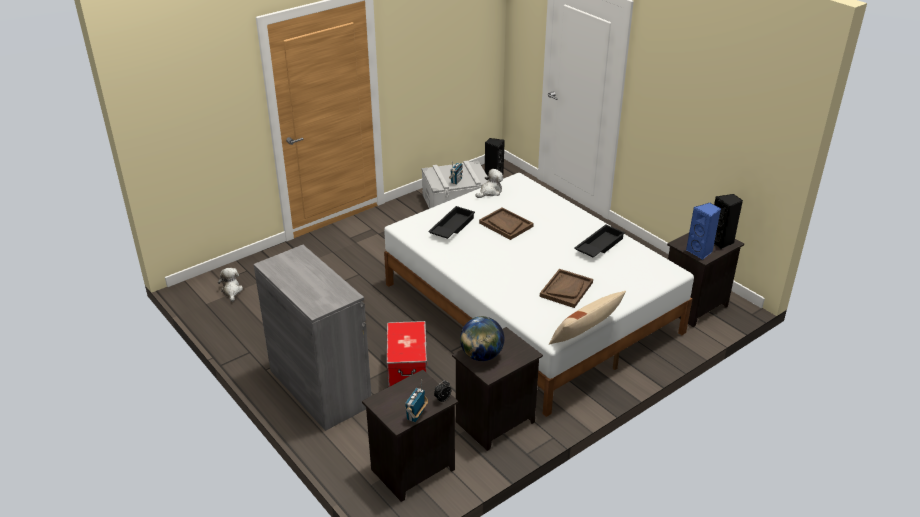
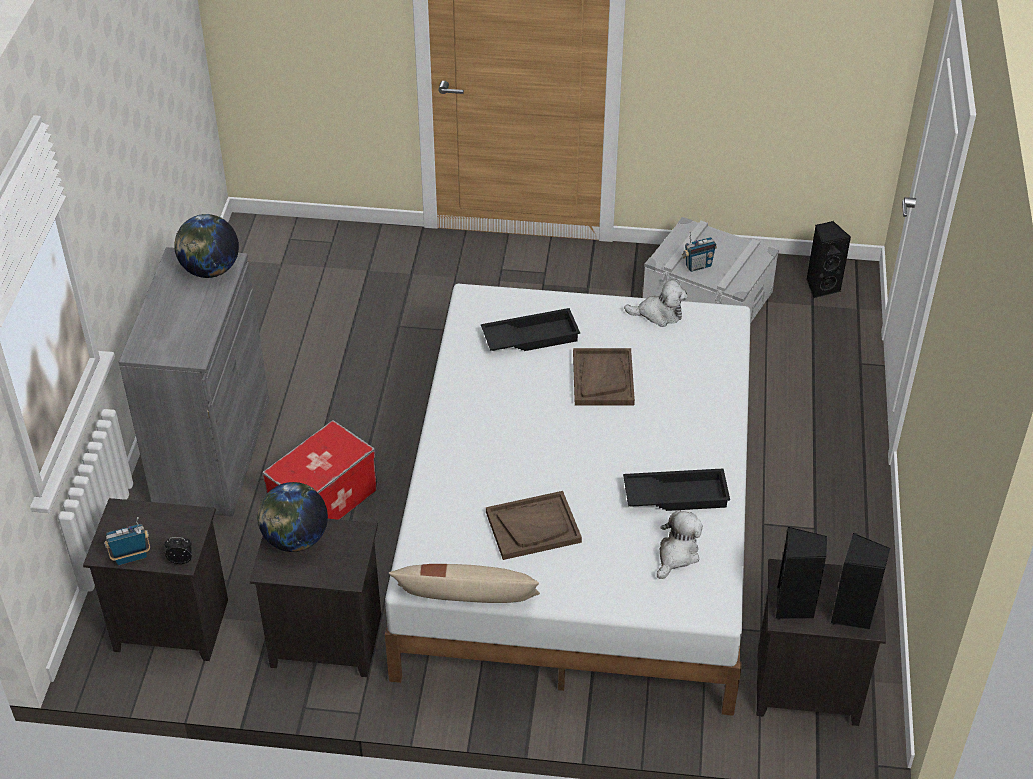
camera: 45 degrees right, 10 degrees up
plush toy [218,268,243,302] -> plush toy moved to [657,510,703,579]
blue speaker [686,203,721,260] -> black speaker [776,527,827,620]
none -> globe [174,214,239,278]

